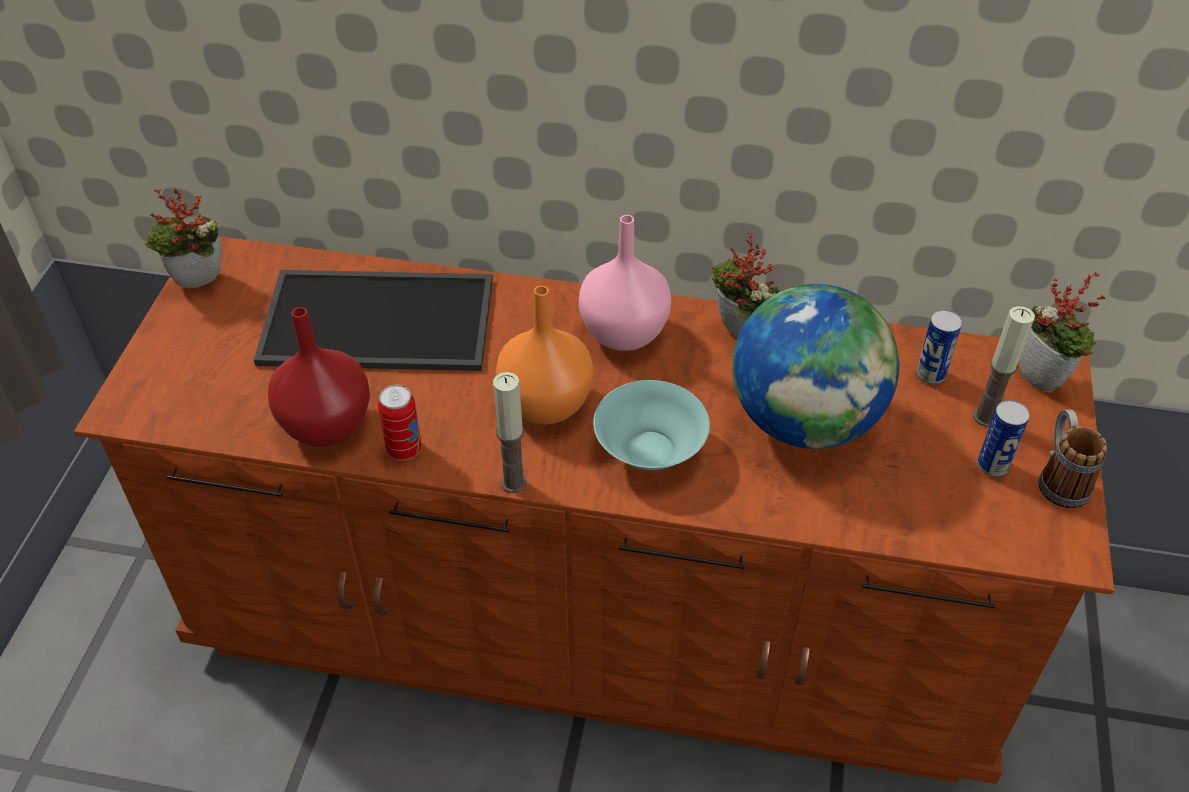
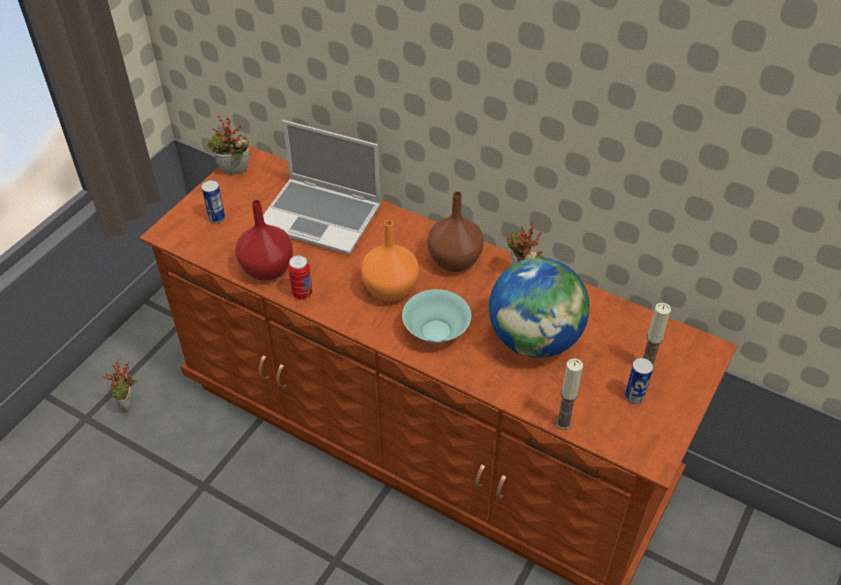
camera: 20 degrees right, 0 degrees up
tray [254,270,493,371] -> laptop [263,120,381,255]
candle [493,372,527,493] -> candle moved to [556,358,583,430]
pink vase [579,215,671,351] -> brown vase [427,191,484,272]
can [916,310,962,385] -> can moved to [201,180,225,224]
potted plant [1019,272,1105,392] -> potted plant moved to [102,360,137,412]
mug [1038,409,1107,508] -> none

